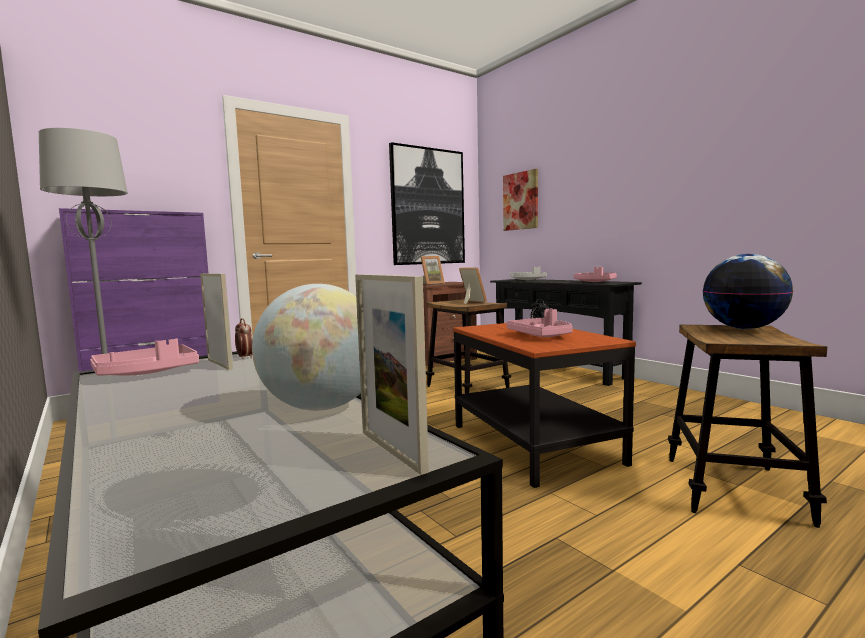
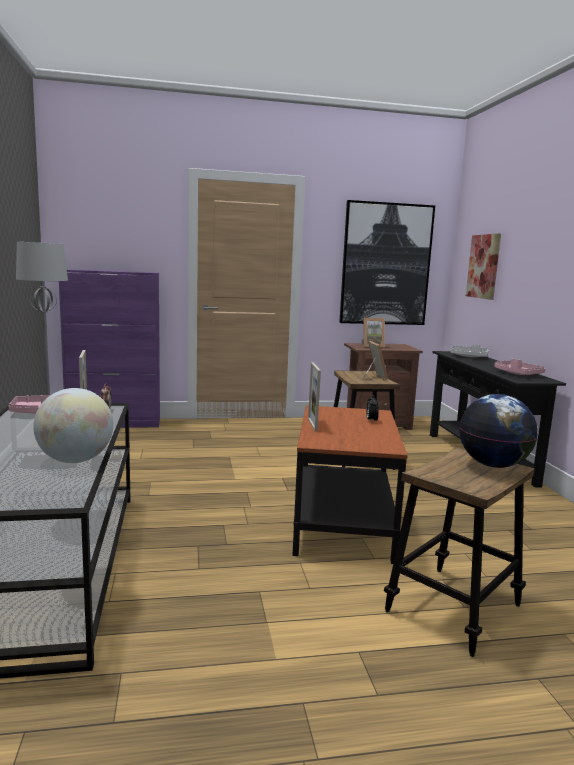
camera: 25 degrees right, 5 degrees up
picture frame [355,274,429,475] -> picture frame moved to [308,362,321,431]
pink tray [507,308,573,337] -> none

